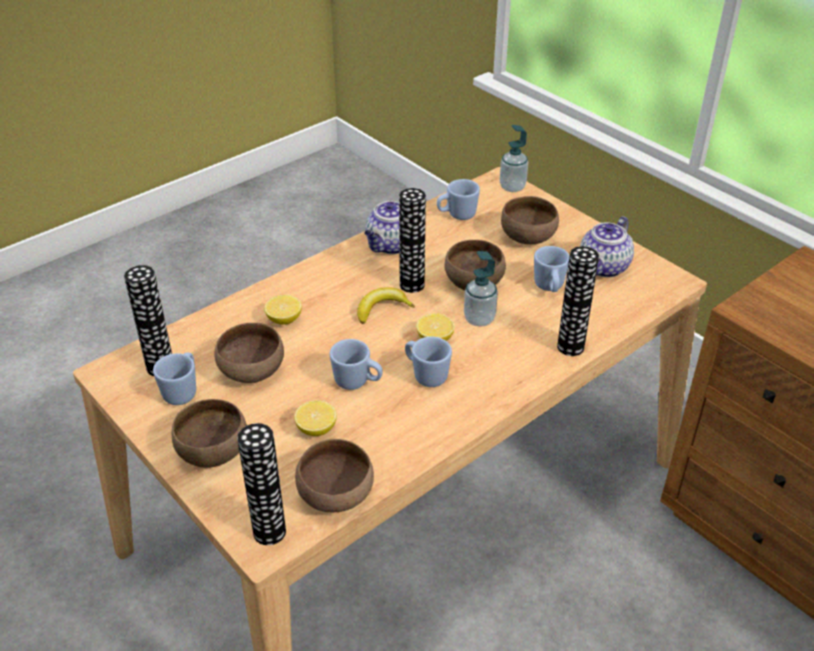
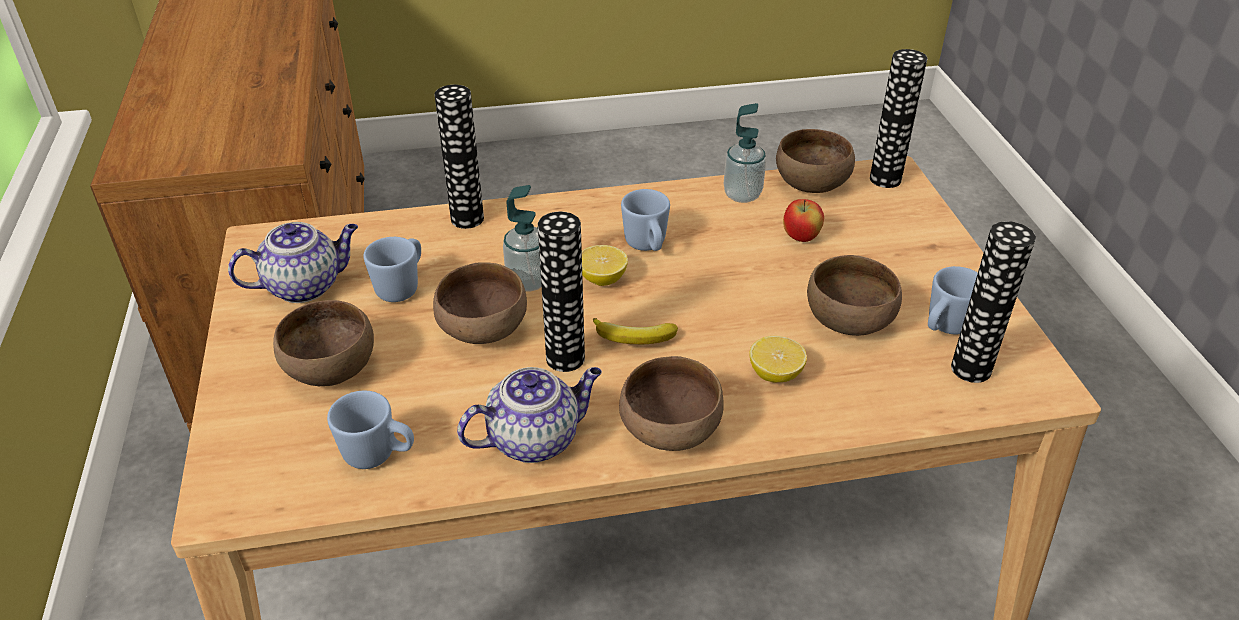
camera: 150 degrees left, 0 degrees up
brown bowl [172,399,247,467] -> brown bowl moved to [619,356,724,451]
lemon [294,400,337,436] -> apple [783,199,824,242]
blue mug [330,339,383,390] -> none
soap dispenser [499,125,528,192] -> soap dispenser moved to [724,103,766,203]

